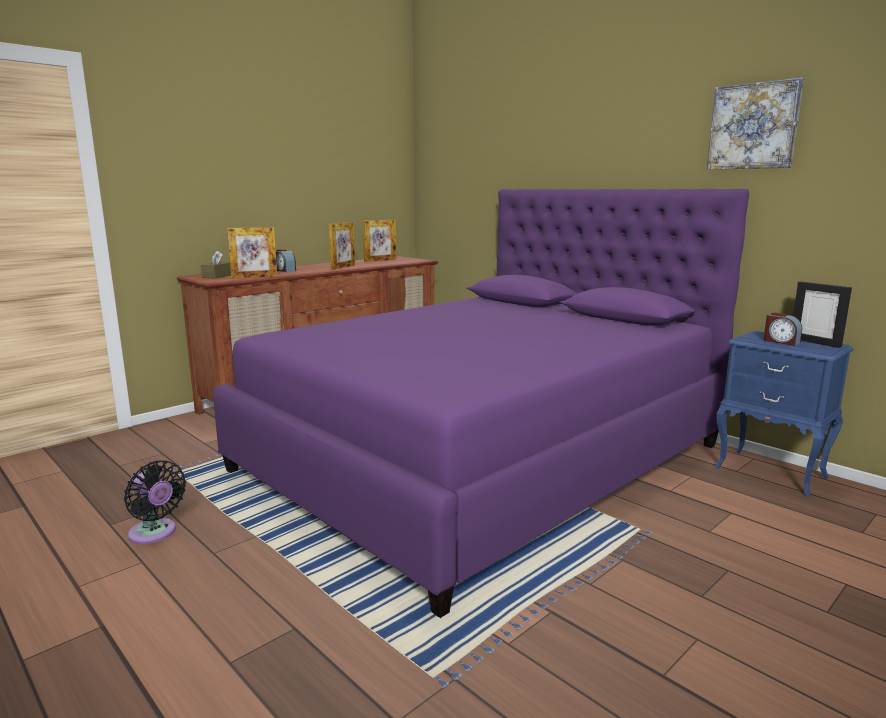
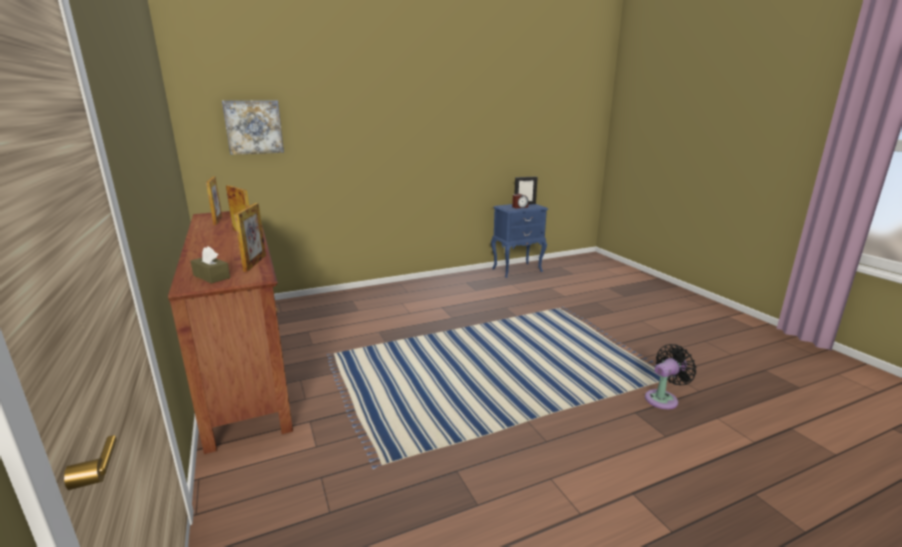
camera: 70 degrees left, 5 degrees up
black fan [124,460,186,544] -> black fan moved to [645,344,696,409]
purple bed [214,189,749,618] -> none
alarm clock [276,249,296,272] -> none
picture [707,78,804,170] -> picture moved to [222,100,284,155]

